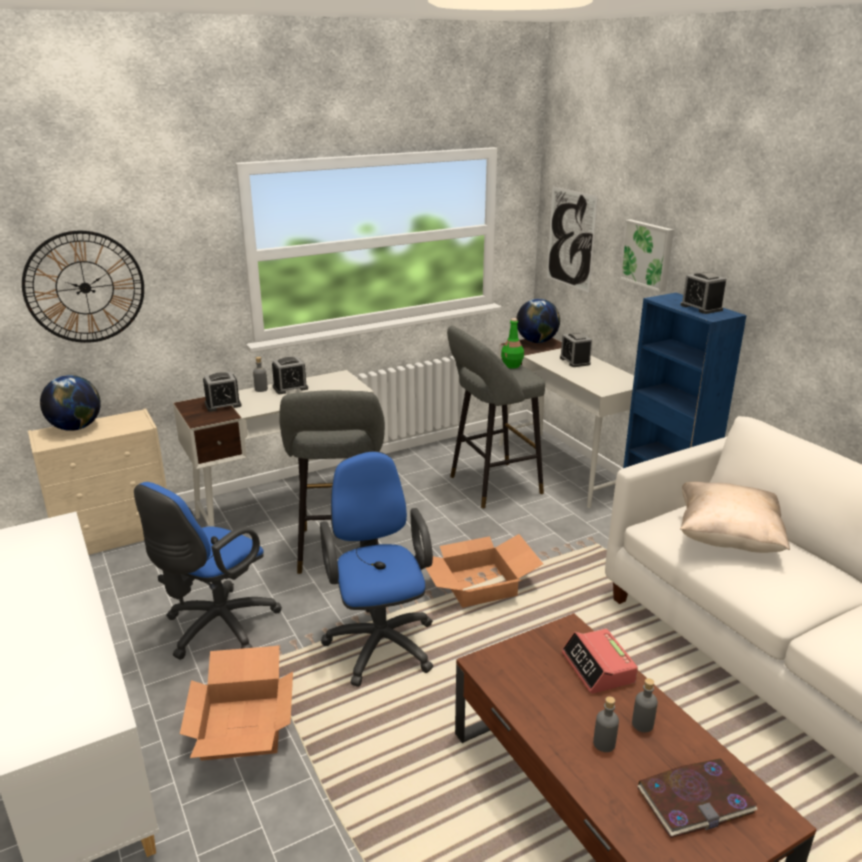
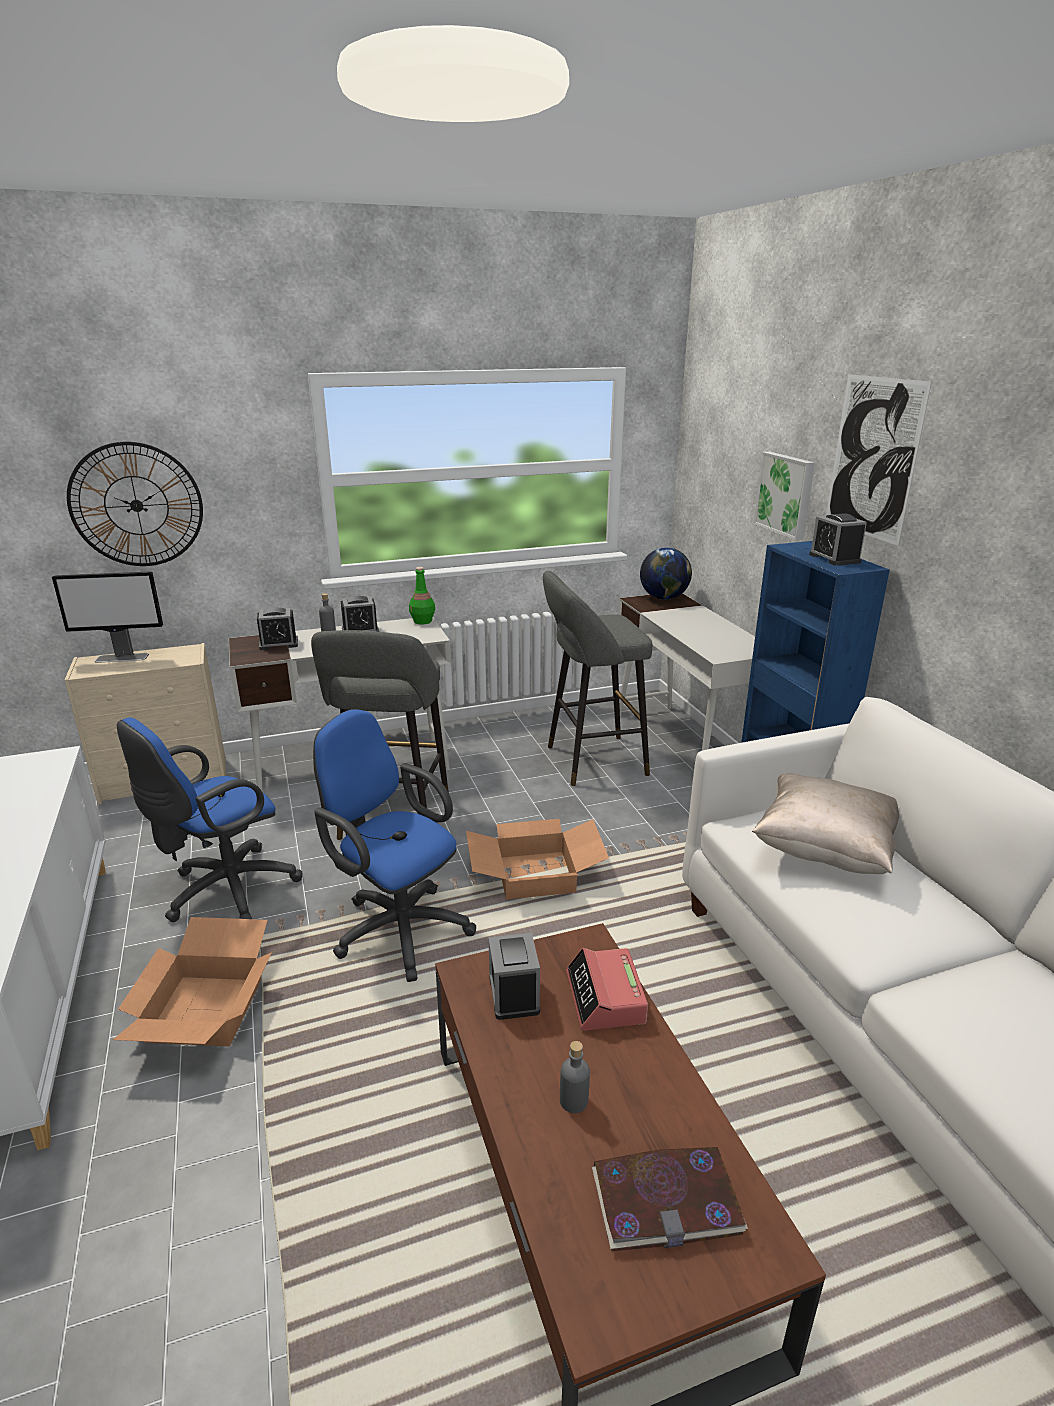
camera: 10 degrees right, 0 degrees up
globe [40,375,101,431] -> monitor [52,571,163,663]
blue office chair [320,451,433,687] -> blue office chair turned 45 degrees counterclockwise [313,709,476,982]
green bottle [501,318,524,369] -> green bottle moved to [409,567,435,624]
picture [547,187,598,293] -> picture moved to [826,374,932,546]
alarm clock [560,333,592,367] -> alarm clock moved to [489,933,540,1020]
grey bottle [632,678,658,732] -> none

